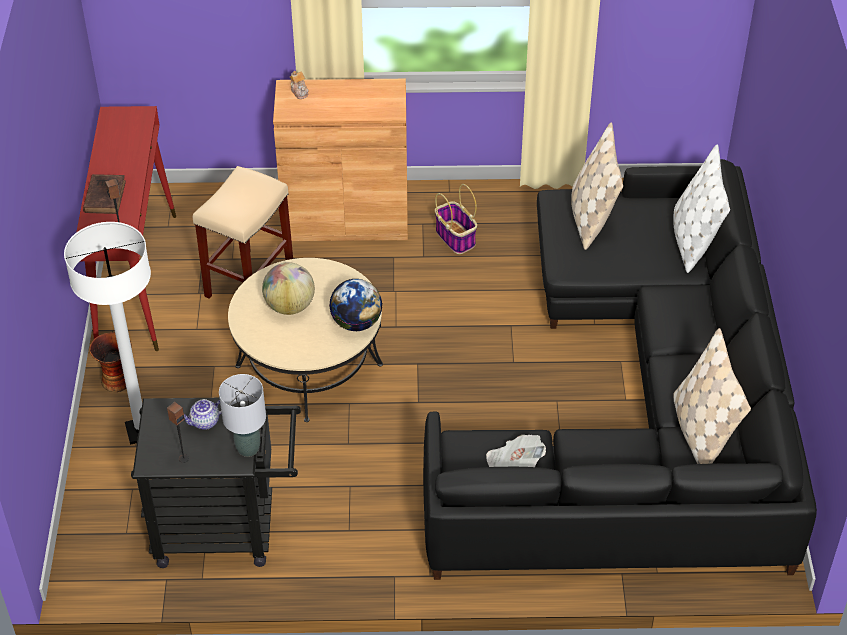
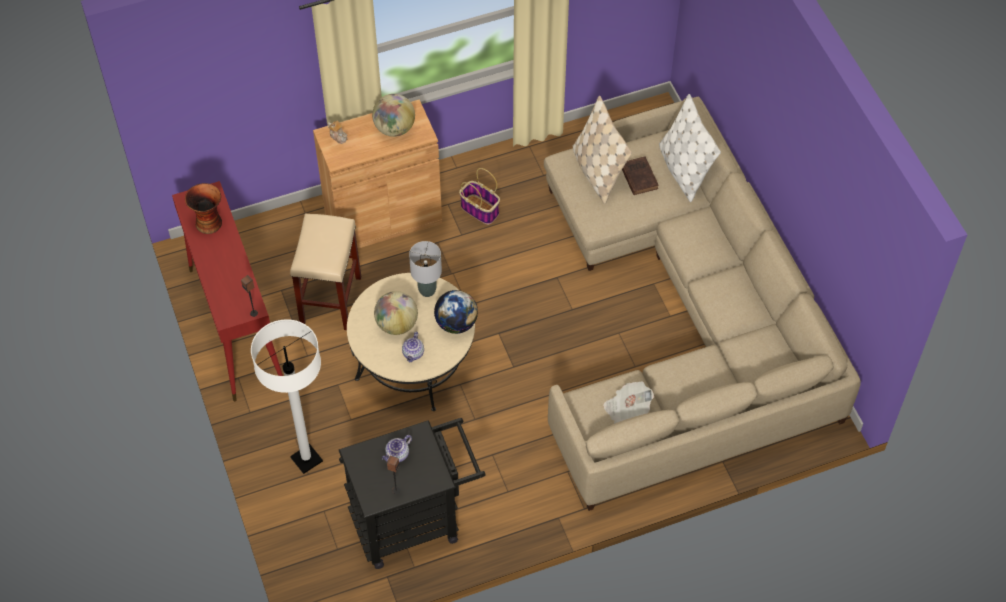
camera: 20 degrees left, 10 degrees up
brown book [83,174,126,214] -> brown book moved to [622,156,659,195]
vase [89,332,132,392] -> vase moved to [185,183,222,234]
grey table lamp [219,374,266,457] -> grey table lamp moved to [409,241,442,297]
black sofa [423,159,817,580] -> beige sofa [544,97,861,511]
beige pillow [673,328,751,464] -> none
none -> globe [372,94,415,137]
none -> teapot [402,331,424,362]

